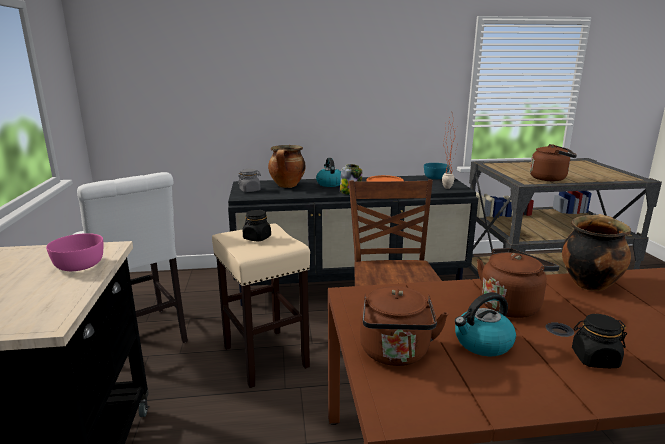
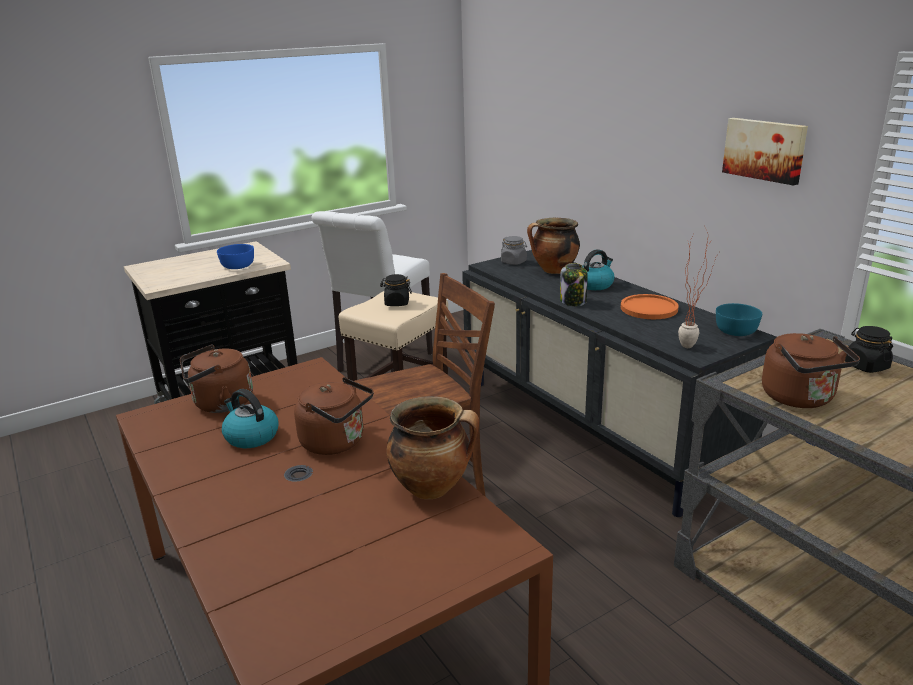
camera: 65 degrees right, 5 degrees up
pink bowl [46,233,103,271] -> blue bowl [217,244,254,269]
black jar [572,314,627,368] -> black jar moved to [845,326,893,373]
none -> picture [722,118,808,186]

